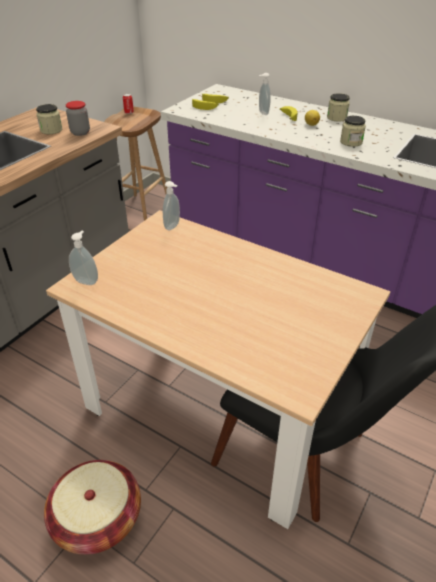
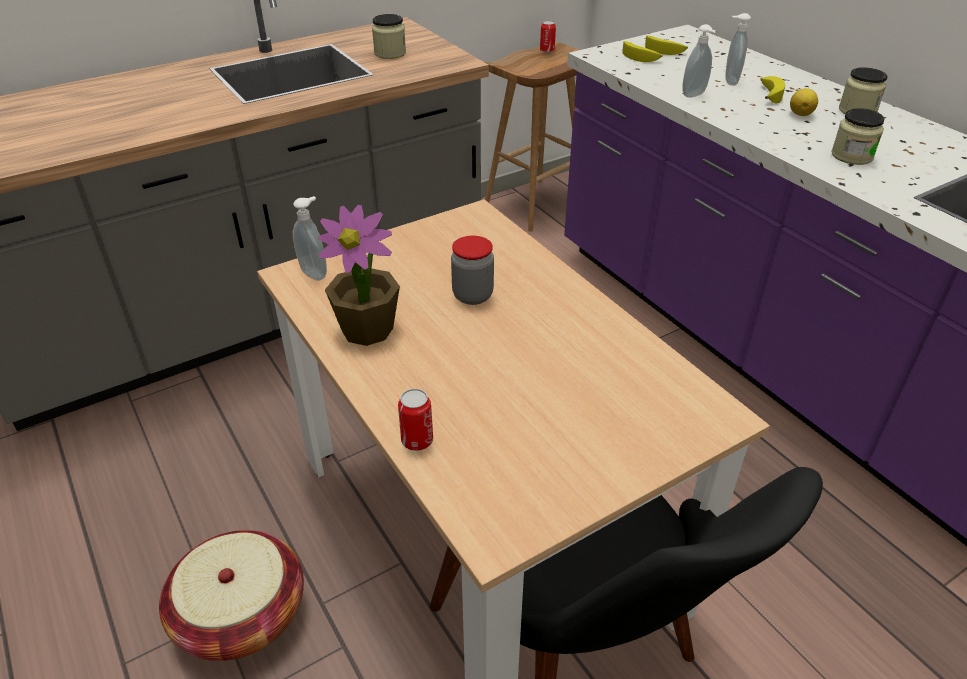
camera: 25 degrees right, 0 degrees up
jar [66,101,90,136] -> jar moved to [451,236,494,305]
soap dispenser [163,181,180,230] -> soap dispenser moved to [682,24,716,98]
none -> potted plant [319,205,400,346]
none -> can [398,389,433,451]

